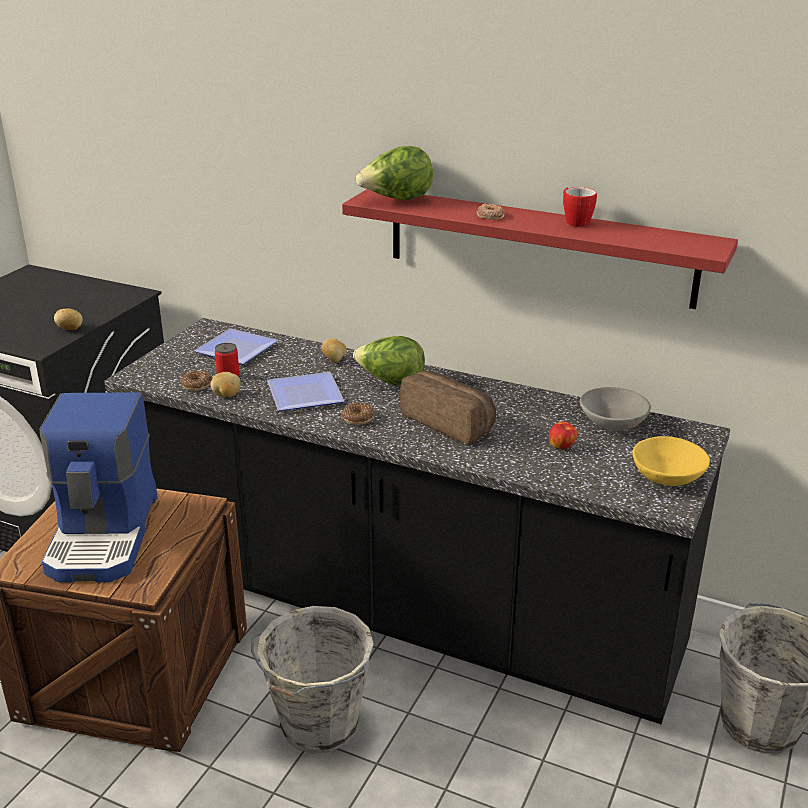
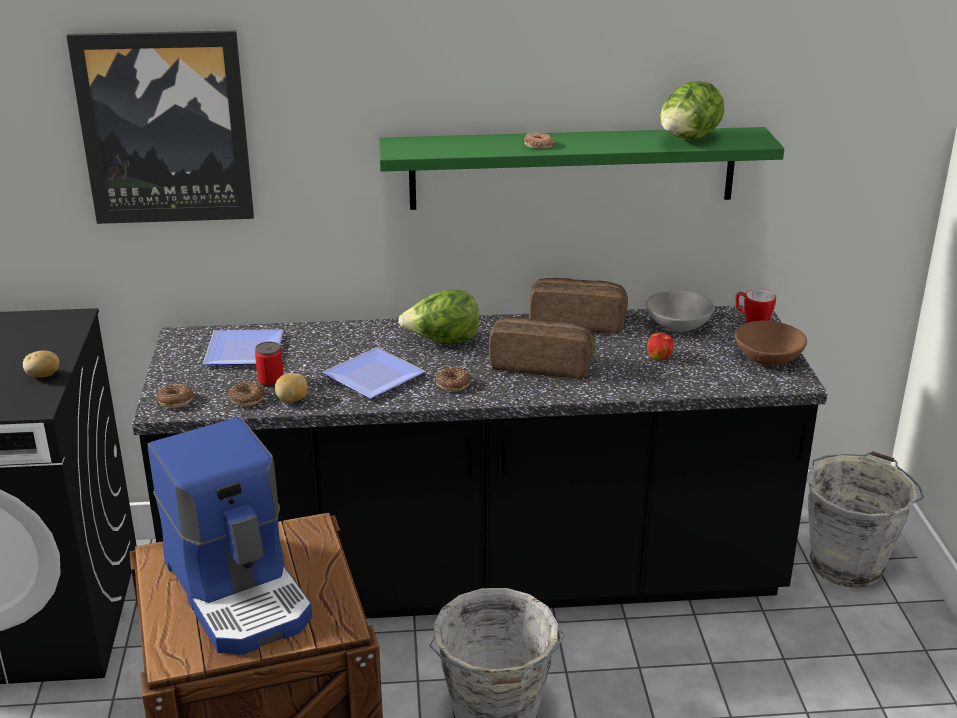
camera: 30 degrees left, 0 degrees up
potato [321,338,347,362] -> none
red shelf [342,189,738,309] -> green shelf [379,127,784,210]
lettuce [356,146,433,200] -> lettuce moved to [660,81,725,139]
mug [563,187,597,227] -> mug moved to [736,289,776,323]
yellow bowl [633,436,710,486] -> brown bowl [735,321,807,365]
none -> picture [66,30,254,224]
none -> donut [157,384,194,408]
none -> bread [529,278,628,334]

